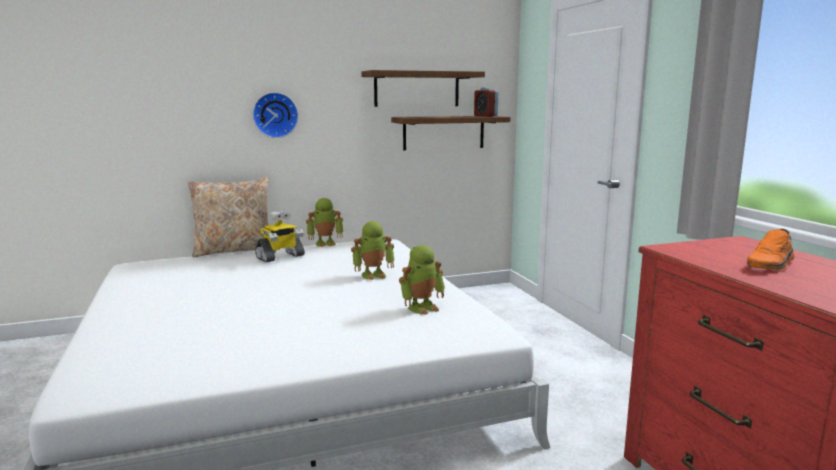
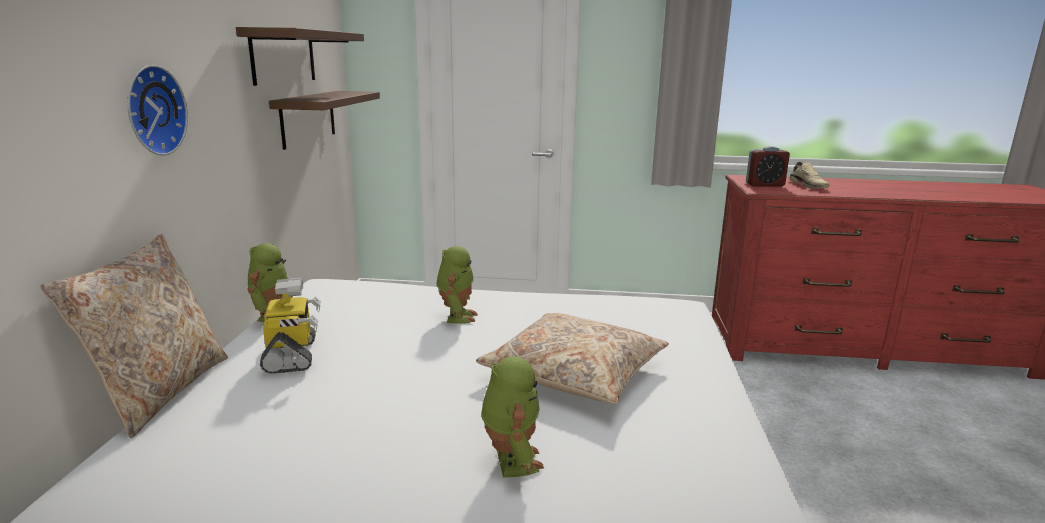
camera: 65 degrees left, 5 degrees up
toy robot [399,245,445,315] -> toy robot moved to [481,356,544,477]
alarm clock [474,87,499,117] -> alarm clock moved to [746,146,790,186]
orange shoe [747,229,795,270] -> beige shoe [789,162,830,189]
none -> beige pillow [476,313,669,404]

